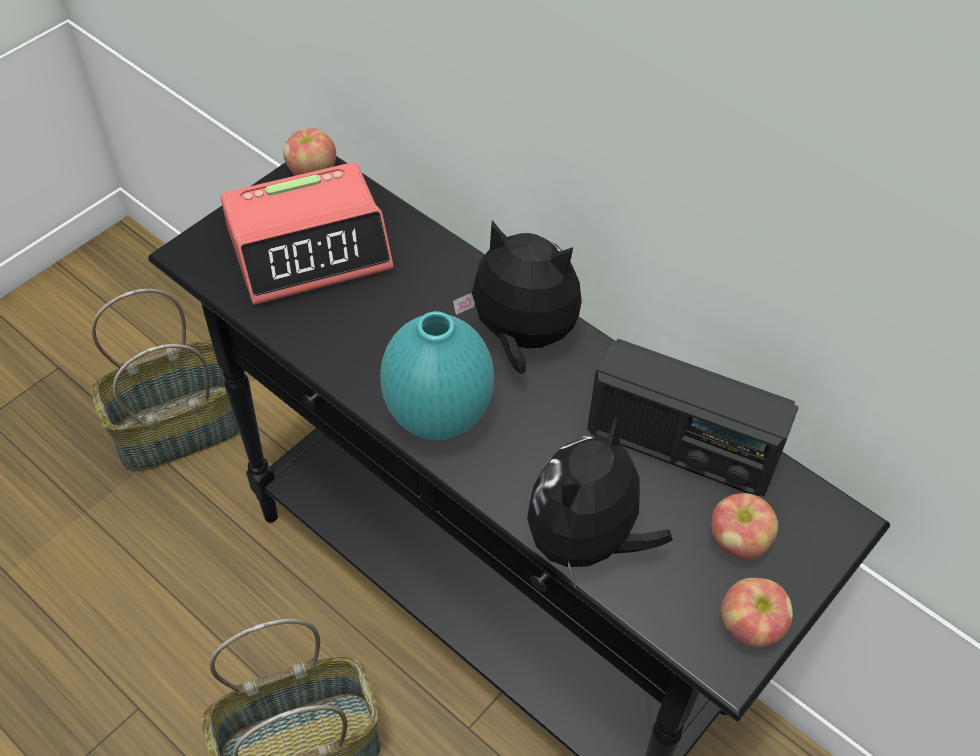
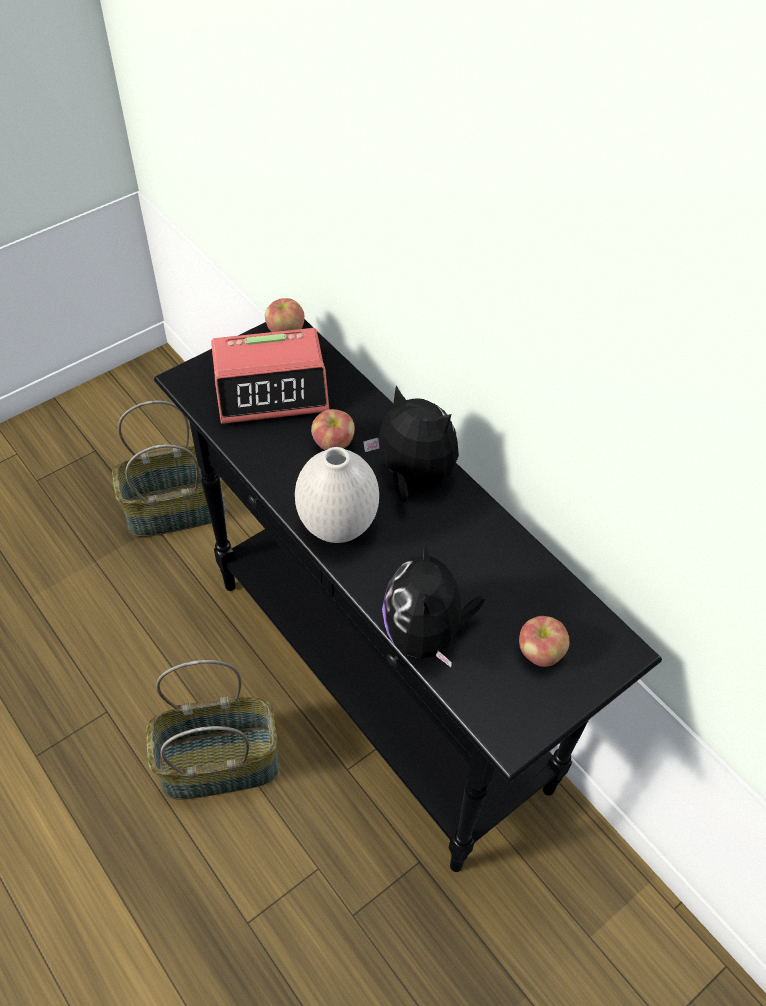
camera: 10 degrees right, 0 degrees up
turquoise vase [380,311,494,440] -> white vase [295,447,379,543]
plush toy [527,416,673,588] -> plush toy turned 45 degrees counterclockwise [382,539,485,667]
radio [587,339,798,496] -> none
apple [720,578,793,647] -> apple moved to [311,409,355,450]

